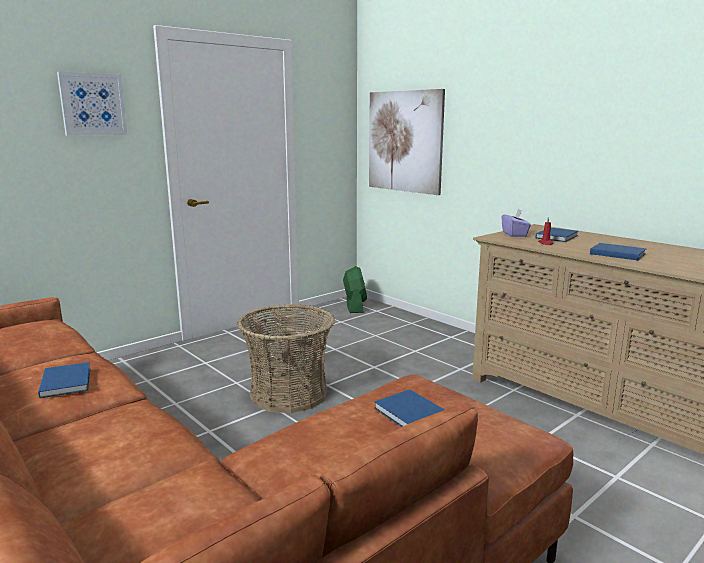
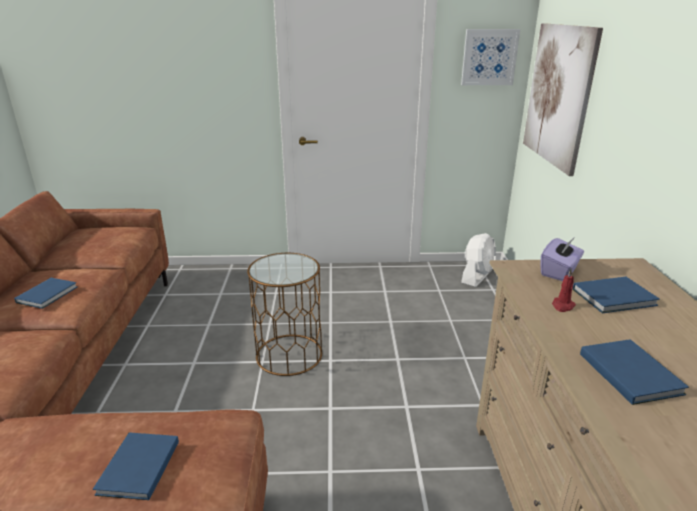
camera: 40 degrees right, 10 degrees up
picture [57,71,127,136] -> picture moved to [461,29,520,85]
basket [237,304,335,413] -> brown side table [247,253,322,376]
green fan [343,266,367,313] -> white fan [461,233,496,287]

